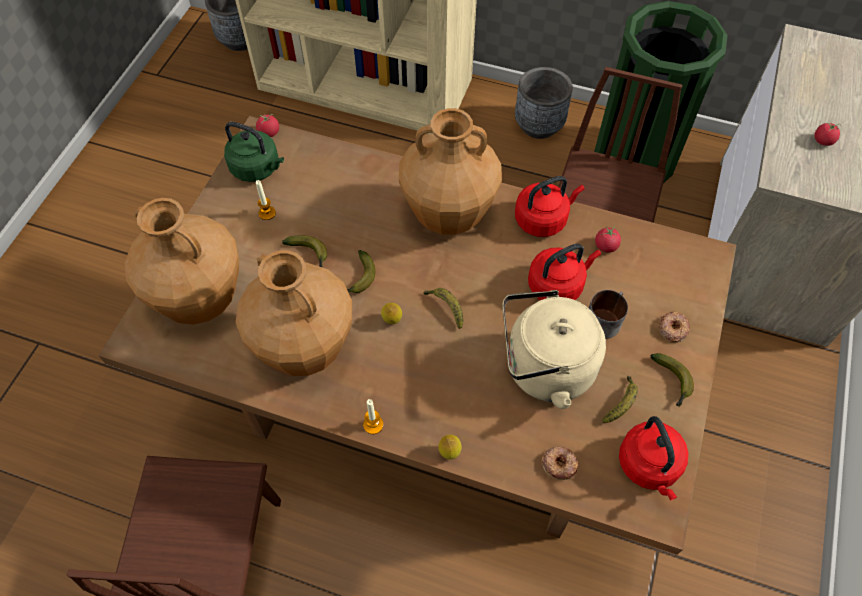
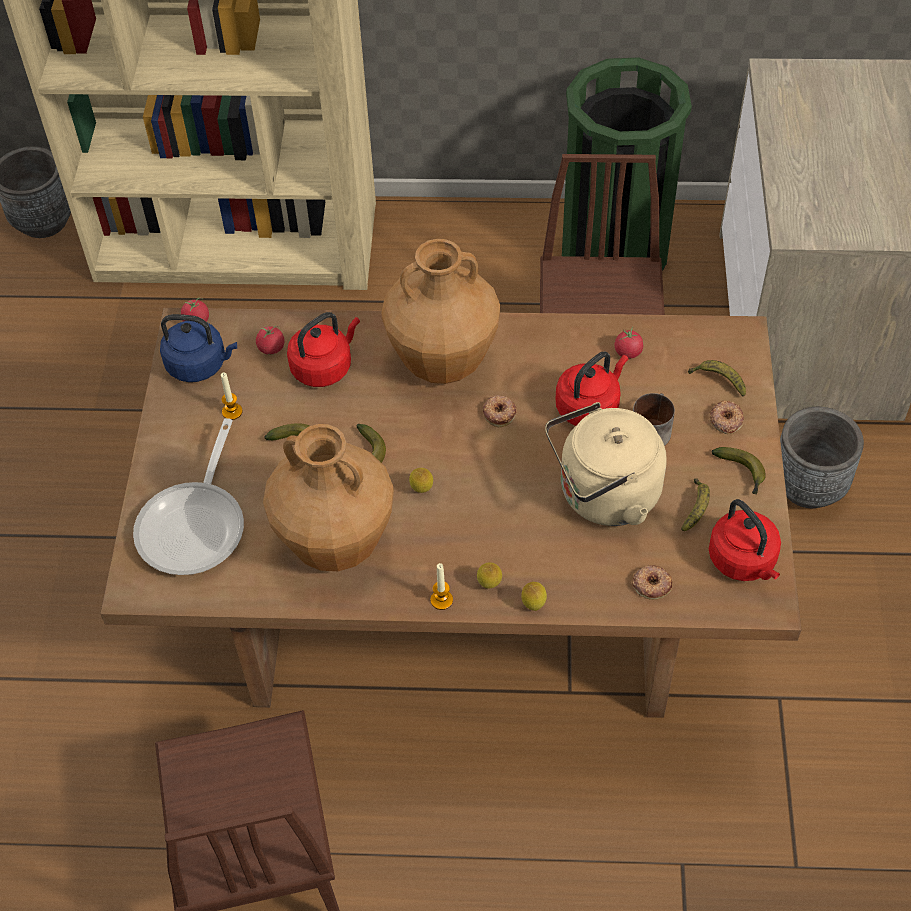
camera: 15 degrees left, 5 degrees down
brown vase [125,198,239,325] -> frying pan [133,418,244,575]
green kettle [224,122,284,182] -> blue kettle [160,314,237,382]
banana [424,288,463,329] -> banana moved to [688,360,746,396]
grey planter [515,67,573,139] -> grey planter moved to [780,407,864,508]
red kettle [515,176,585,237] -> red kettle moved to [287,312,360,387]
tomato [814,123,841,146] -> tomato moved to [256,326,285,355]
none -> lemon [477,562,502,589]
none -> donut [483,395,517,427]

